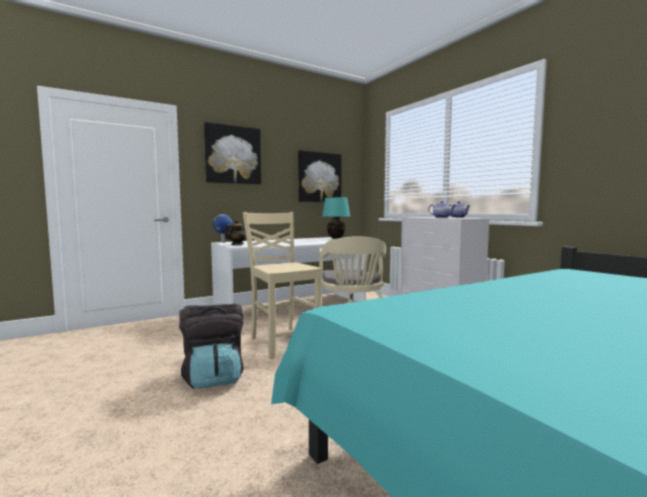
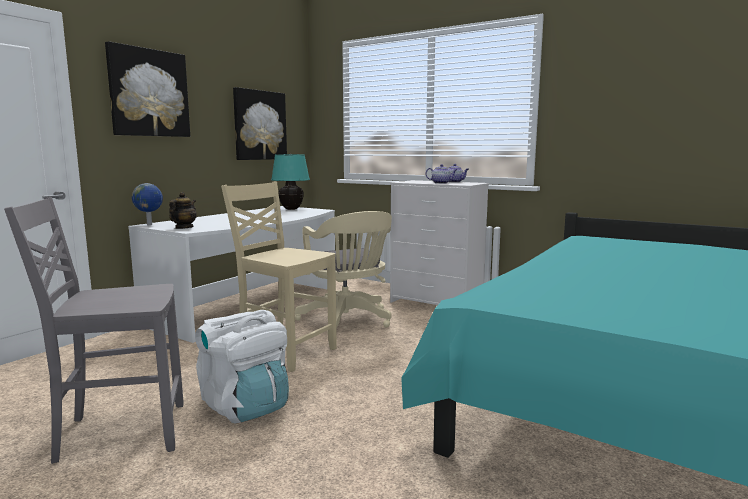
camera: 25 degrees left, 5 degrees up
black backpack [179,304,244,389] -> white backpack [195,310,289,423]
none -> grey chair [4,197,184,464]

